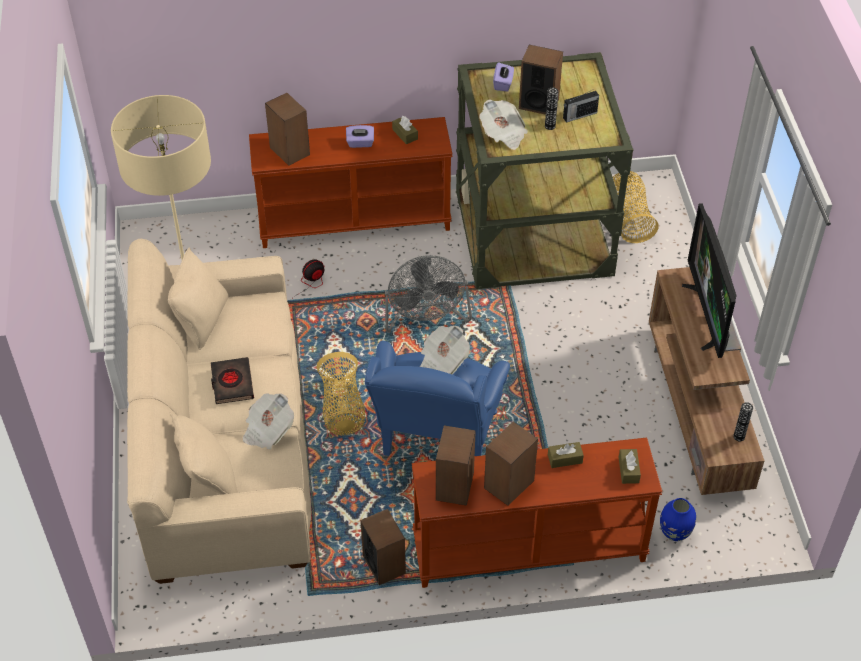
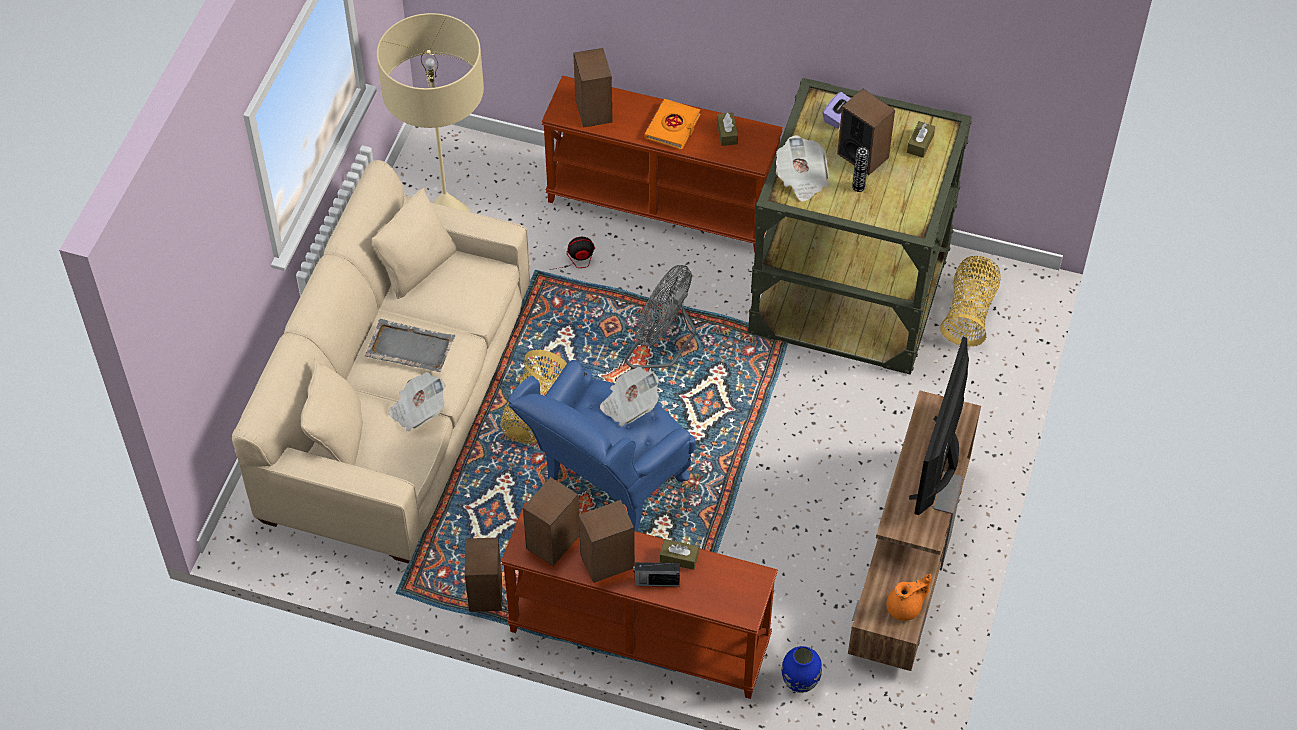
camera: 25 degrees right, 5 degrees up
black book [211,357,254,404] -> grey tray [364,319,455,372]
purple tissue box [346,125,374,148] -> orange book [645,99,700,150]
grey fan [385,254,472,333] -> grey fan turned 105 degrees clockwise [625,265,731,369]
radio [563,90,599,123] -> radio moved to [633,562,680,587]
brown tissue box [618,449,641,484] -> brown tissue box moved to [907,121,935,158]
vase [733,402,753,442] -> orange teapot [887,574,932,621]

